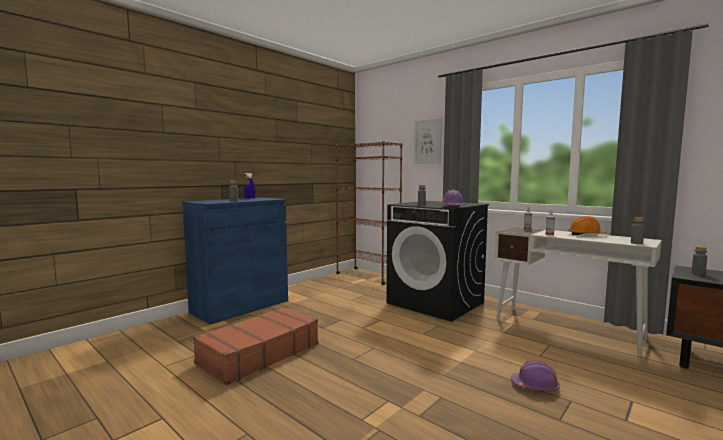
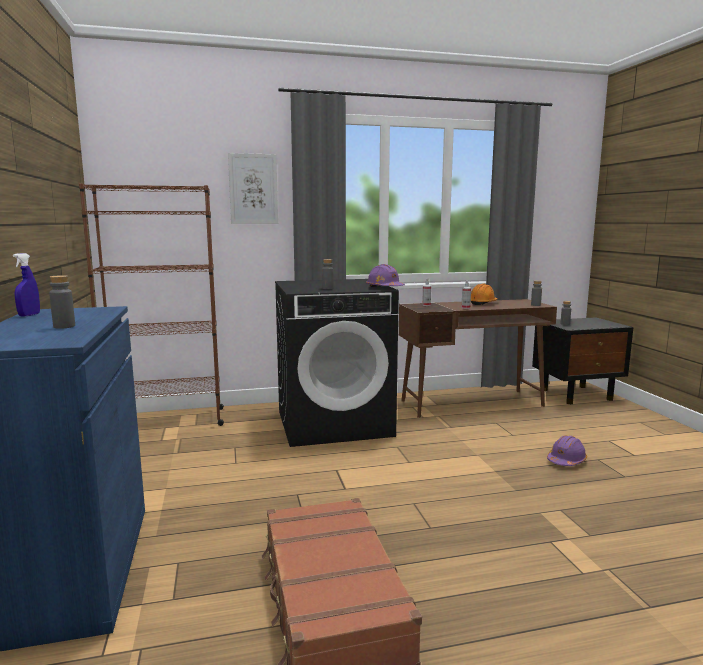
camera: 55 degrees left, 5 degrees up
white desk [495,227,662,357] -> brown desk [399,299,557,418]

